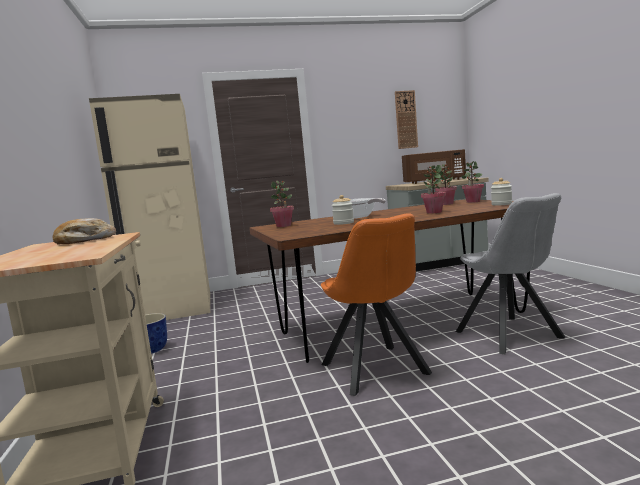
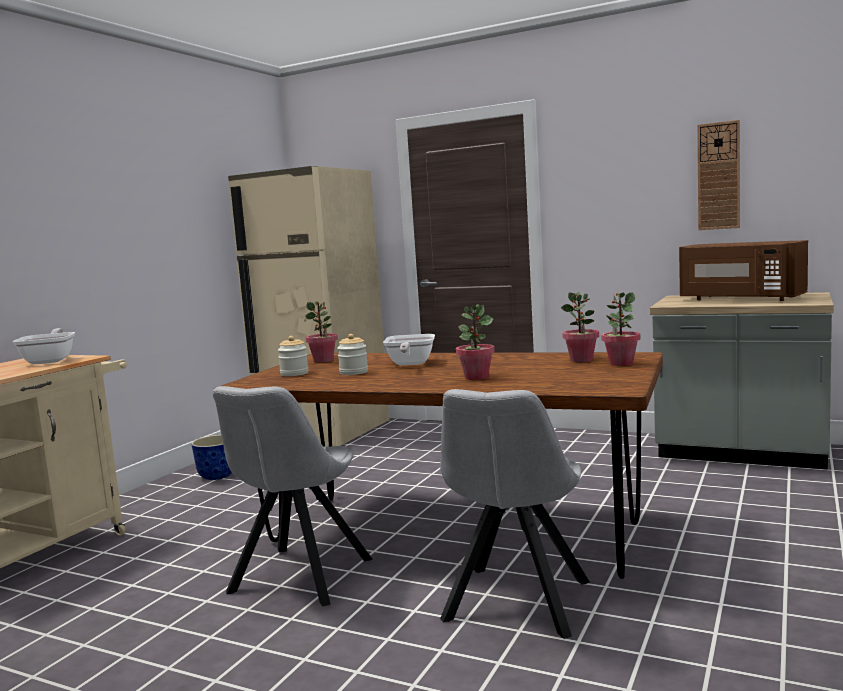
camera: 40 degrees right, 0 degrees up
bread [53,218,116,244] -> frying pan [13,328,75,364]
orange chair [321,213,432,396] -> grey chair [213,386,373,606]
jar [491,178,512,206] -> jar moved to [278,336,309,376]

